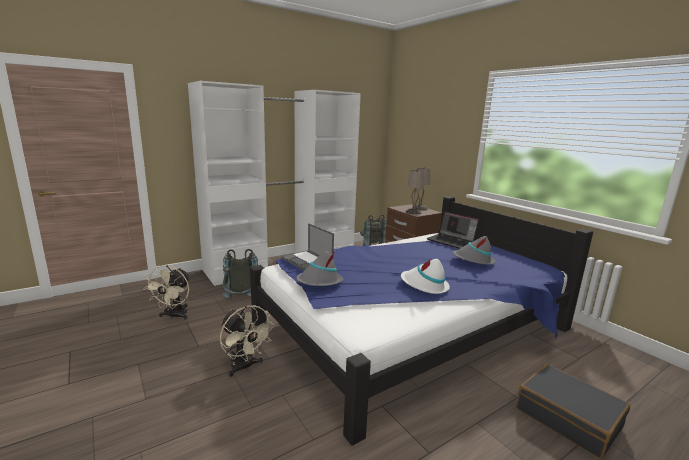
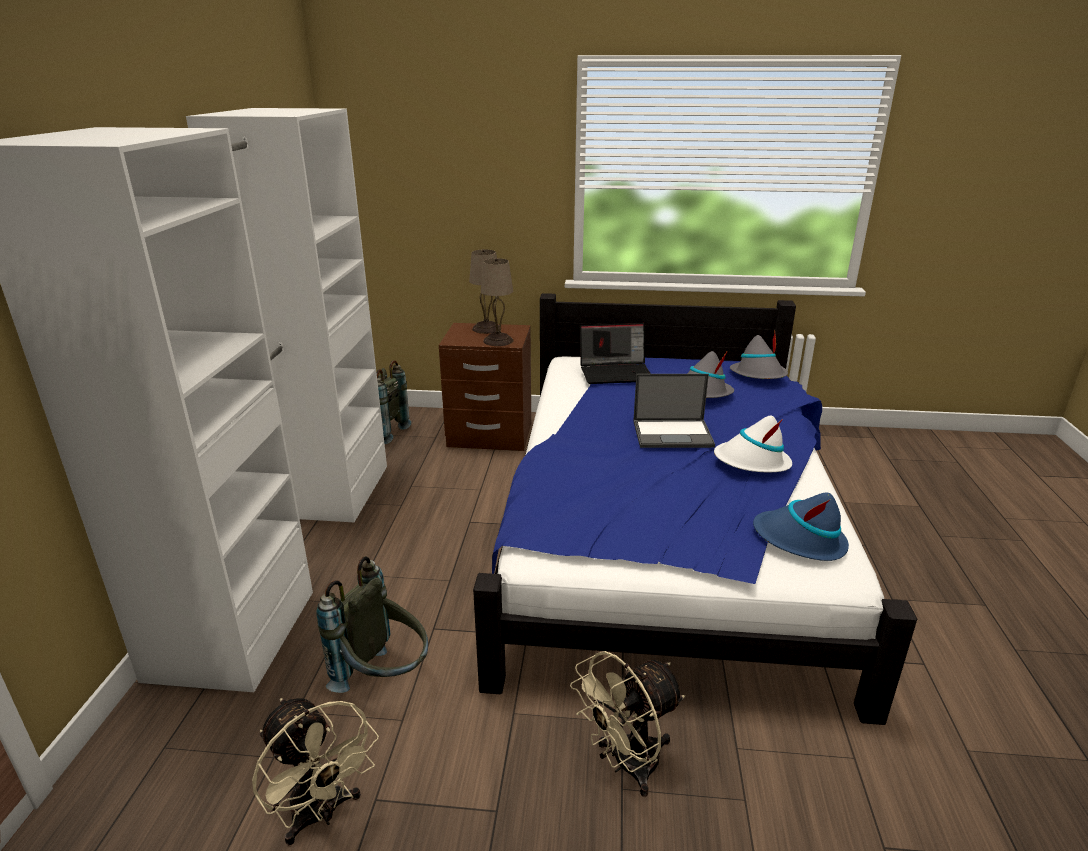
camera: 50 degrees left, 10 degrees up
beige fan [220,305,275,377] -> beige fan turned 150 degrees clockwise [570,651,685,797]
laptop [282,223,334,271] -> laptop moved to [633,374,715,448]
grey hat [296,251,343,286] -> grey hat moved to [730,332,788,379]
black suitcase [516,364,630,459] -> none
none -> blue hat [753,492,849,561]

